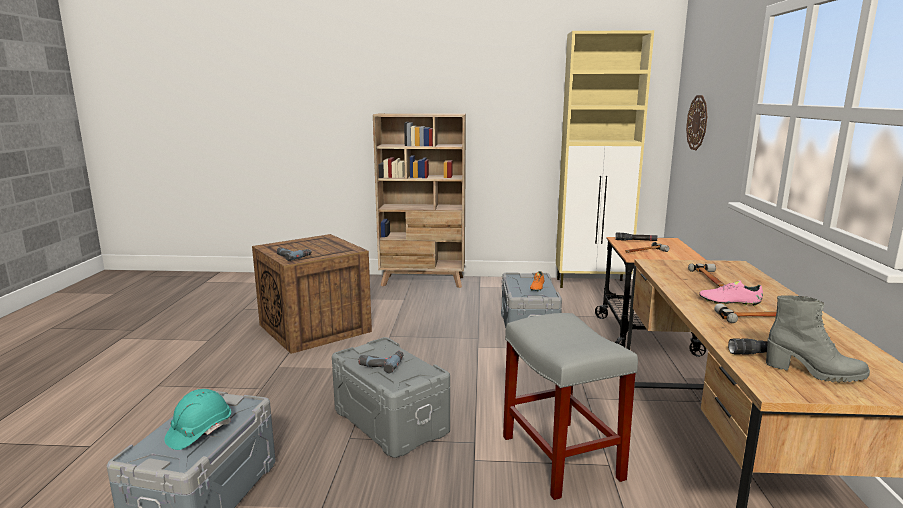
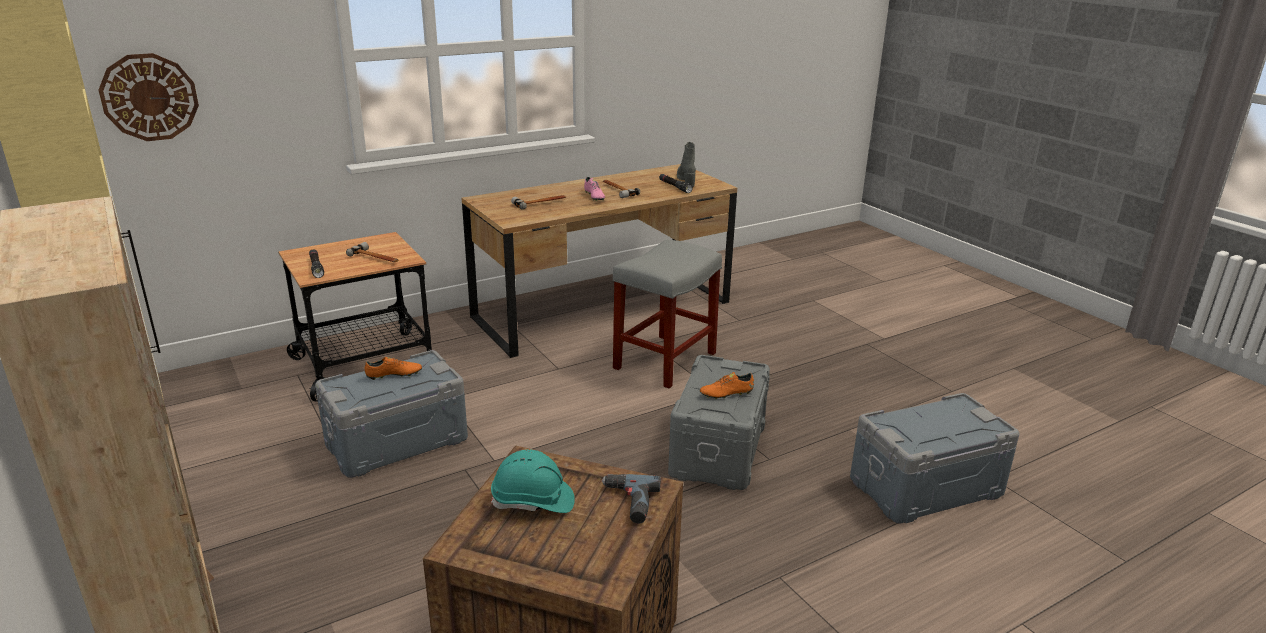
camera: 125 degrees left, 10 degrees up
turquoise hard hat [164,389,231,450] -> turquoise hard hat moved to [491,449,575,513]
power drill [358,351,404,373] -> orange shoe [700,372,754,399]

